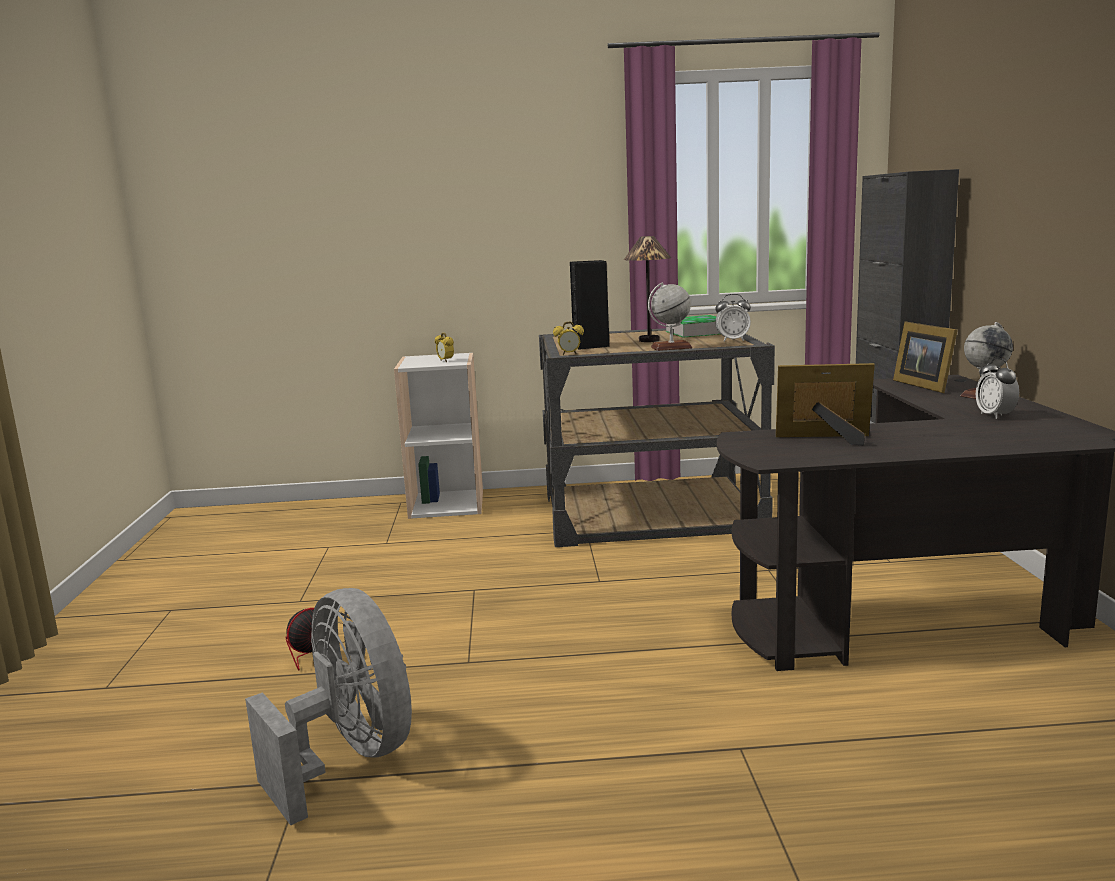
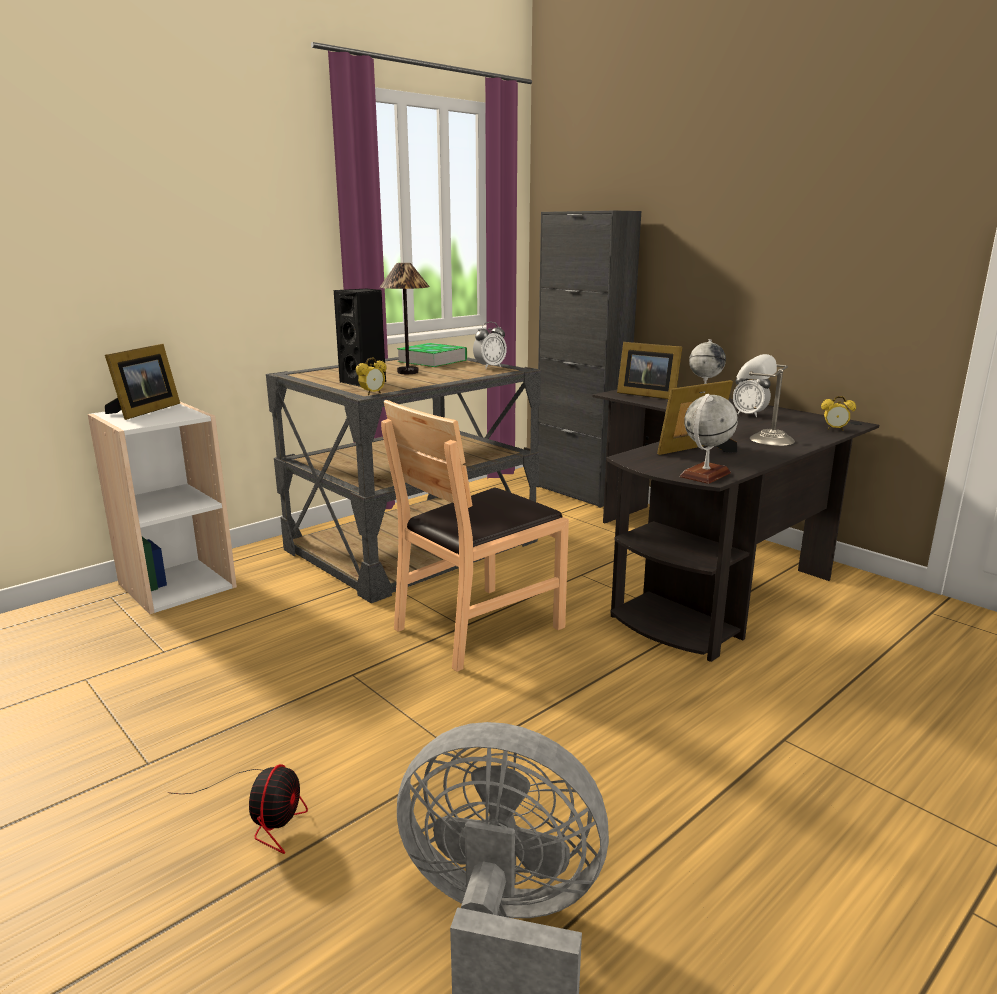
camera: 40 degrees left, 5 degrees up
alarm clock [435,333,454,362] -> alarm clock moved to [821,396,856,431]
globe [648,282,692,351] -> globe moved to [680,394,738,484]
none -> picture frame [105,344,180,420]
none -> brown chair [381,400,569,672]
none -> white table lamp [737,354,795,446]

